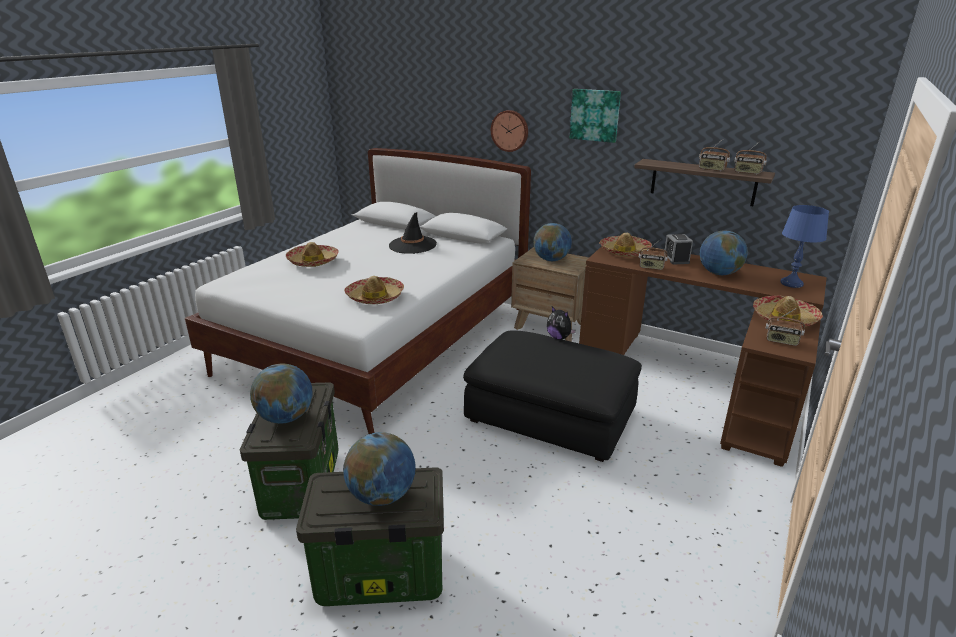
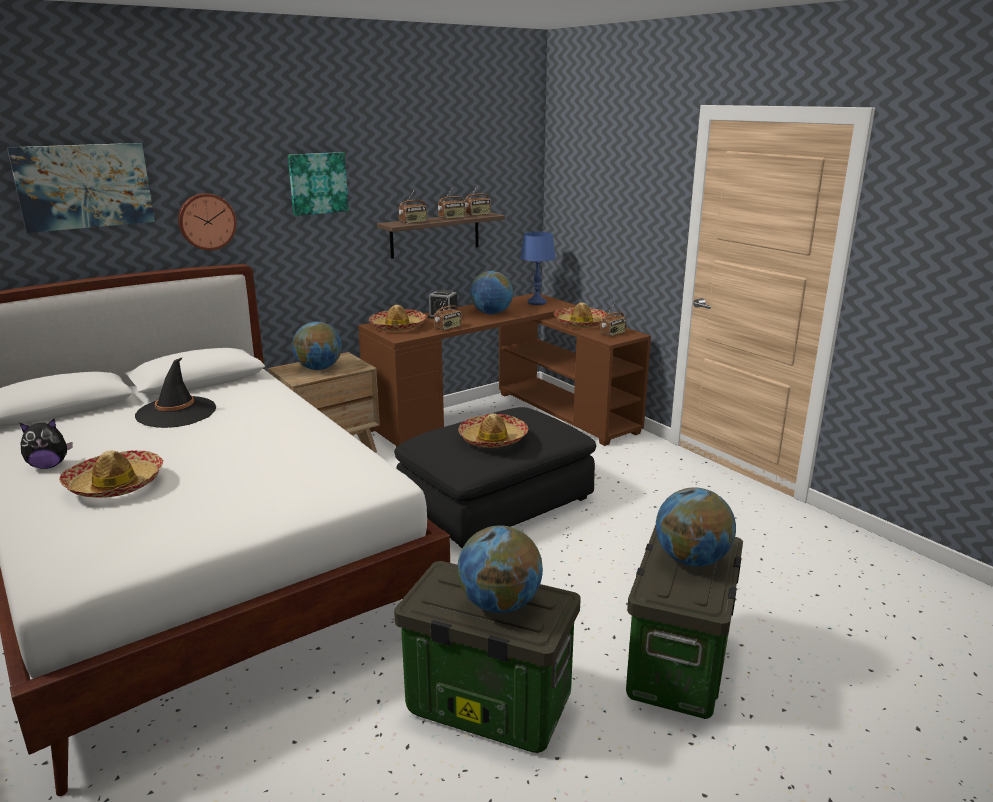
camera: 65 degrees left, 5 degrees down
hat [344,276,404,304] -> hat moved to [458,413,528,448]
plush toy [547,306,576,340] -> plush toy moved to [20,419,72,469]
none -> picture [7,143,155,233]
none -> radio [399,191,427,224]

